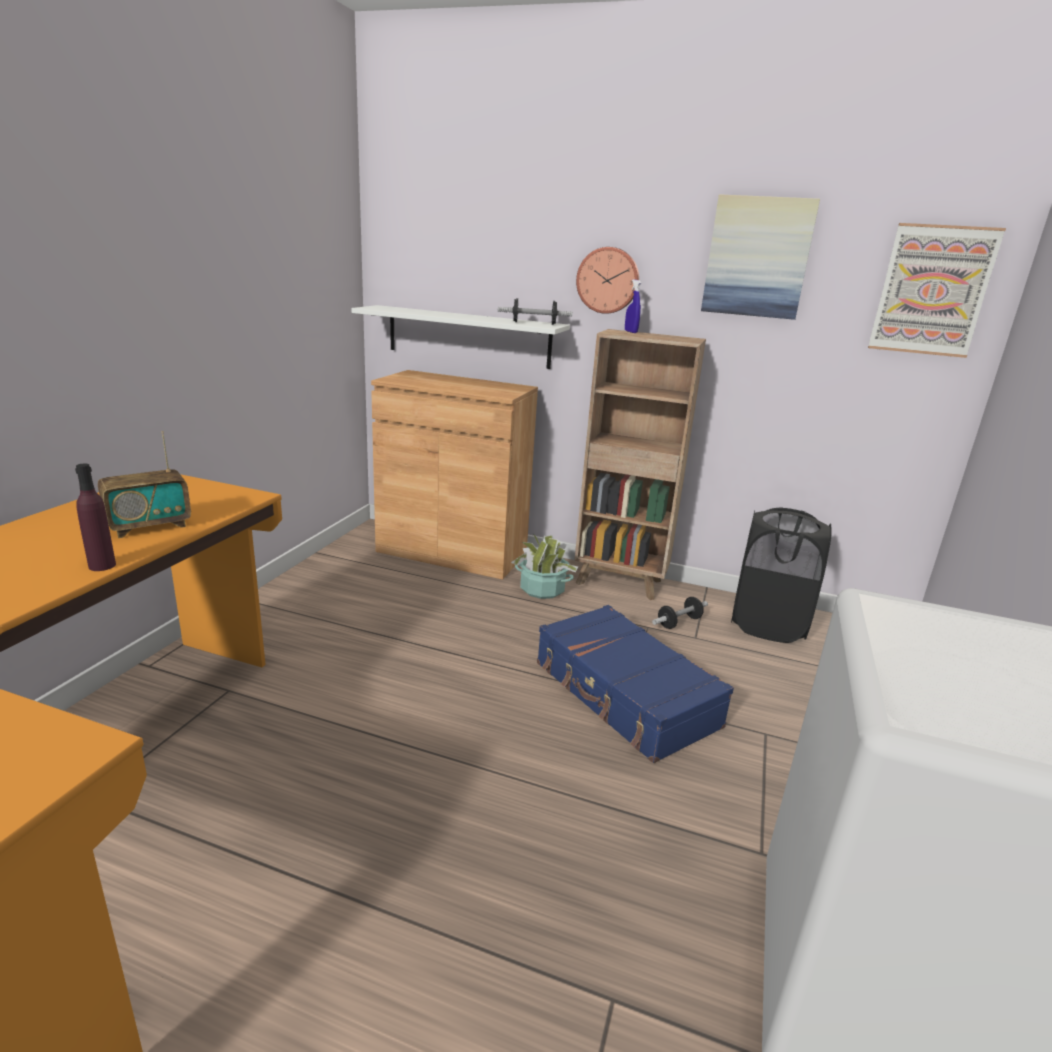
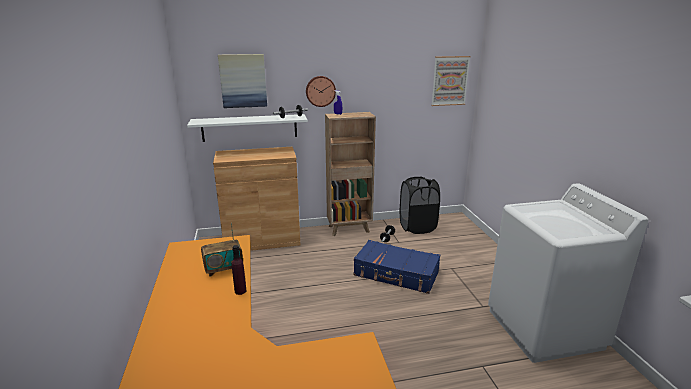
camera: 30 degrees left, 0 degrees up
radio [98,431,191,538] -> radio turned 45 degrees clockwise [201,222,243,277]
potted plant [511,534,578,599] -> none
picture [701,194,820,320] -> picture moved to [218,54,267,108]

